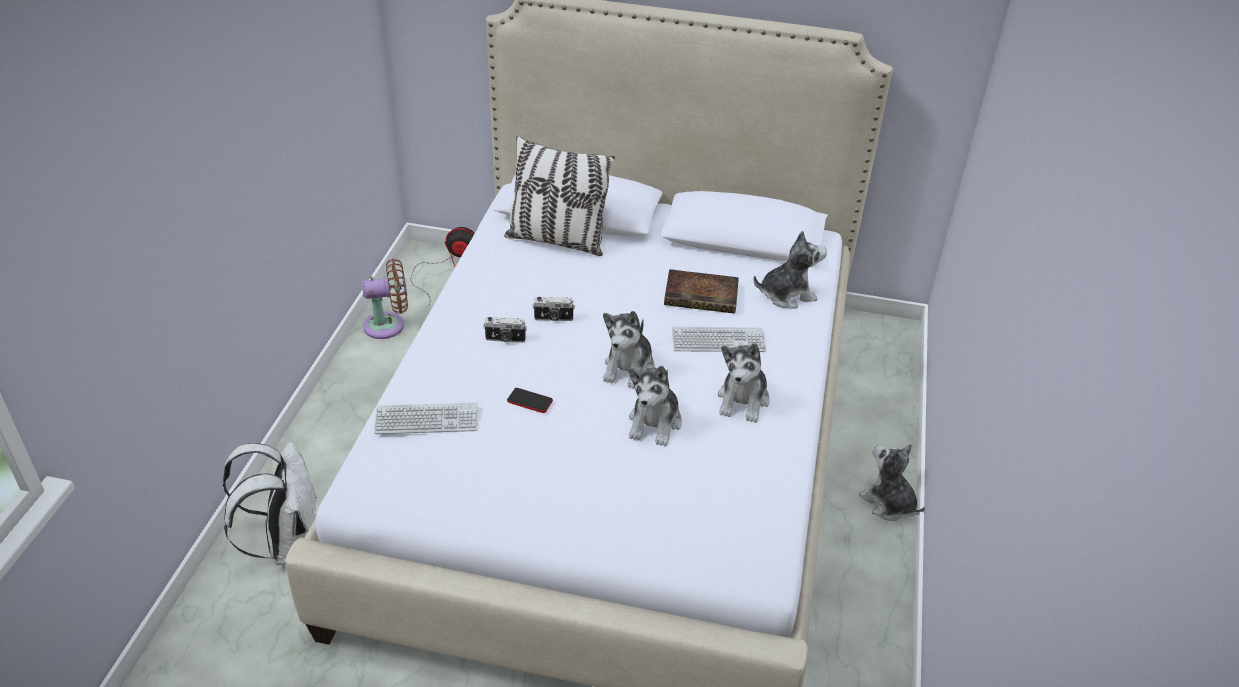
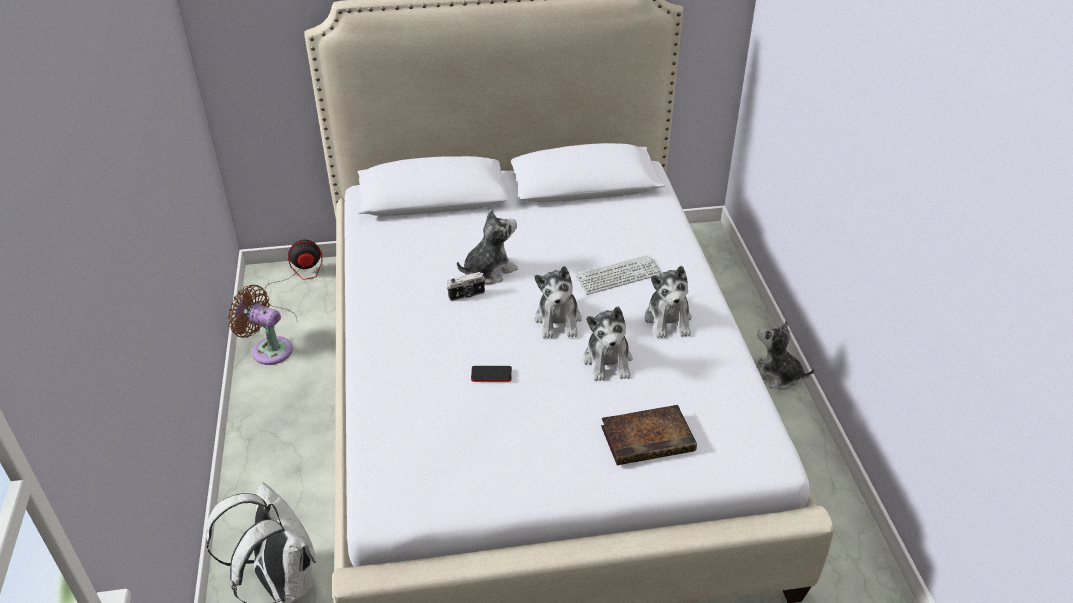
camera: 20 degrees left, 0 degrees up
brown fan [362,258,408,339] -> brown fan turned 120 degrees counterclockwise [228,285,293,365]
keyboard [374,402,478,434] -> none
camera [483,317,527,343] -> none
pillow [504,136,615,256] -> none
book [664,269,739,314] -> book moved to [601,405,697,465]
plush toy [754,230,827,309] -> plush toy moved to [457,209,518,284]

